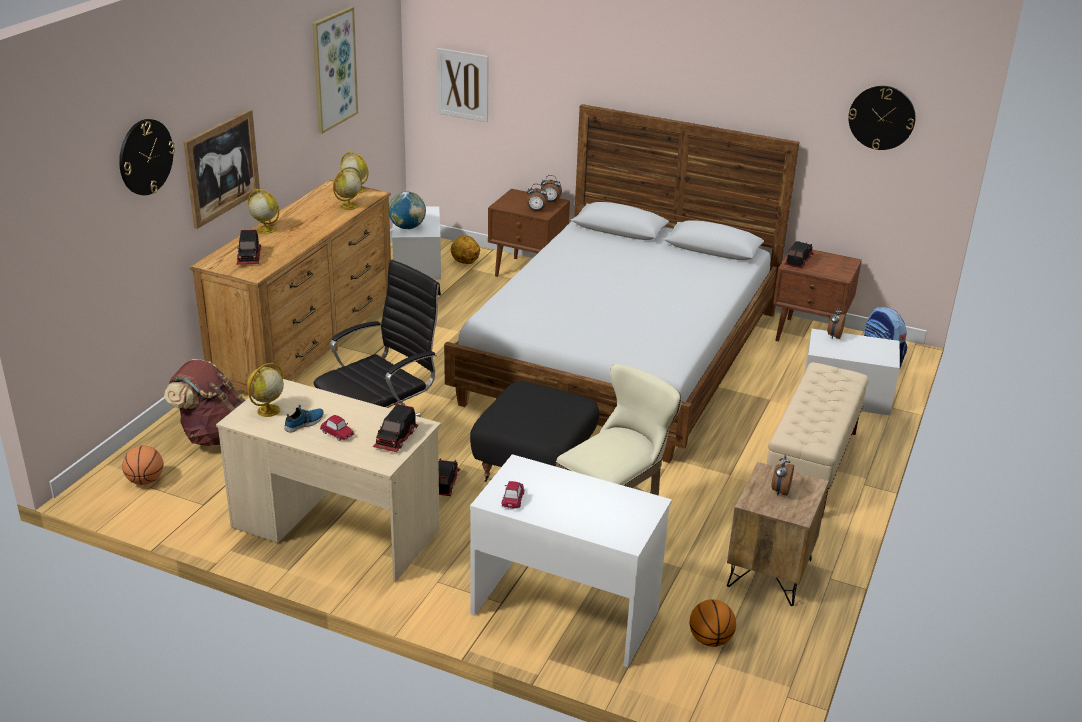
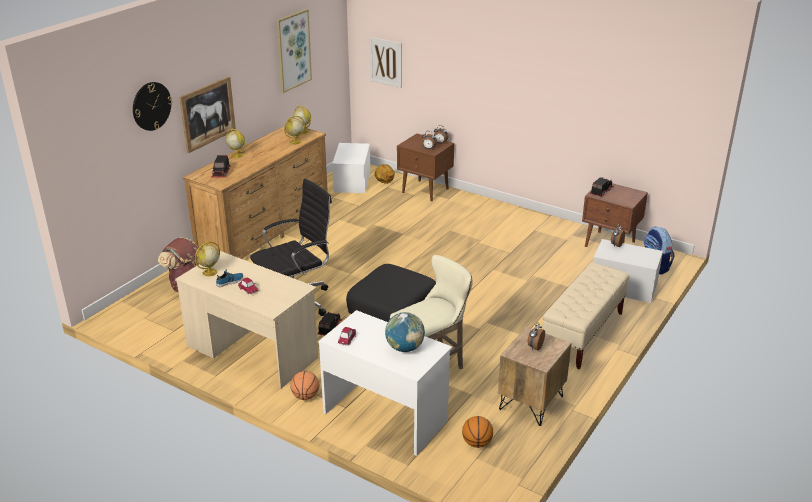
camera: 10 degrees right, 0 degrees up
basketball [122,445,164,485] -> basketball moved to [290,371,320,400]
toy truck [373,404,418,452] -> none
globe [389,192,426,229] -> globe moved to [385,312,425,352]
bed [444,104,799,463] -> none
wall clock [848,86,916,150] -> none

